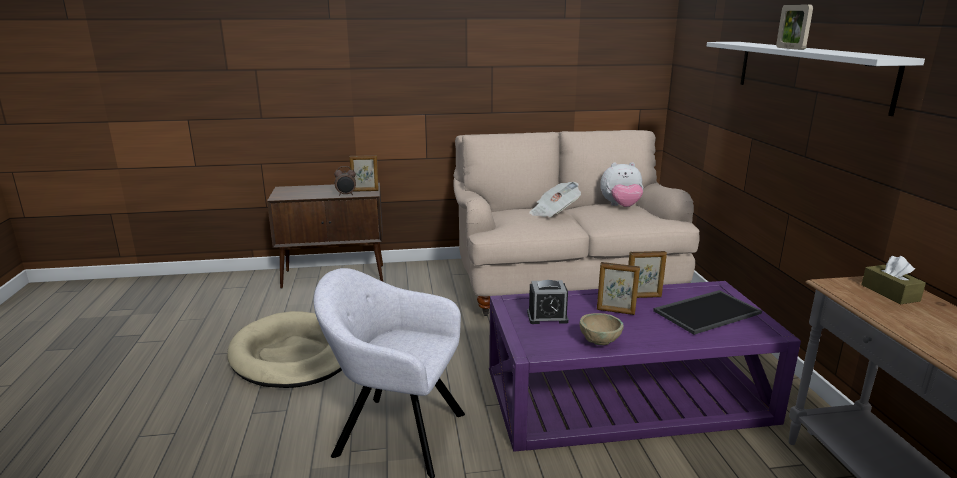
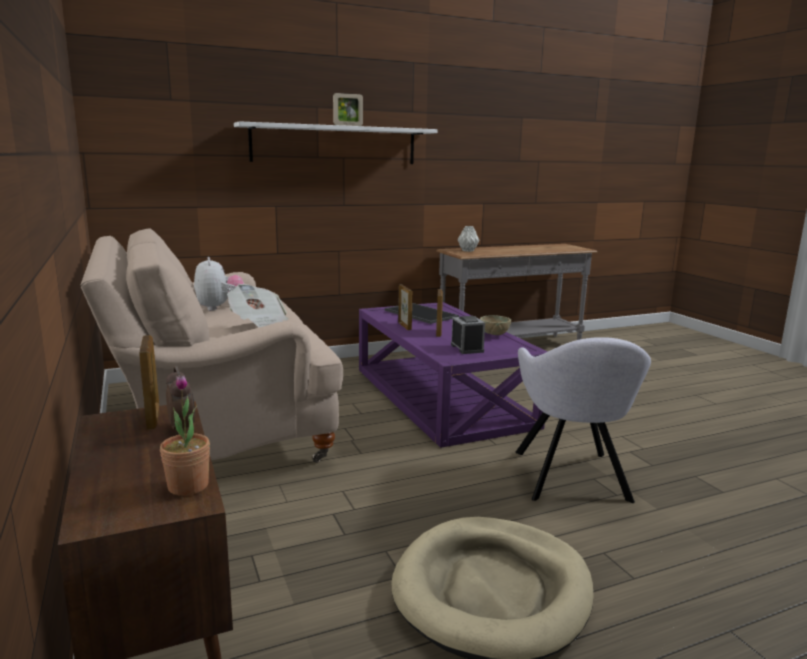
camera: 105 degrees left, 5 degrees down
brown tissue box [861,256,926,304] -> grey vase [458,226,480,252]
none -> potted plant [160,375,210,496]

